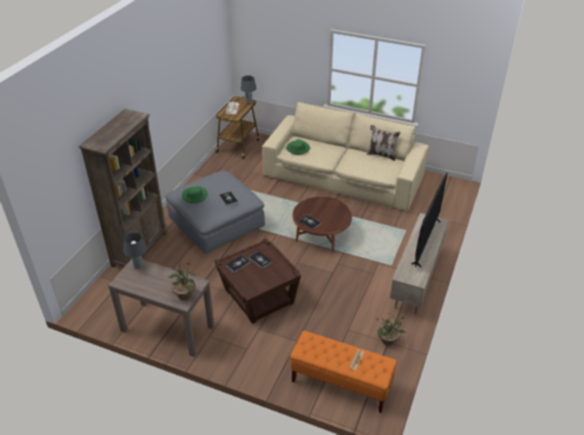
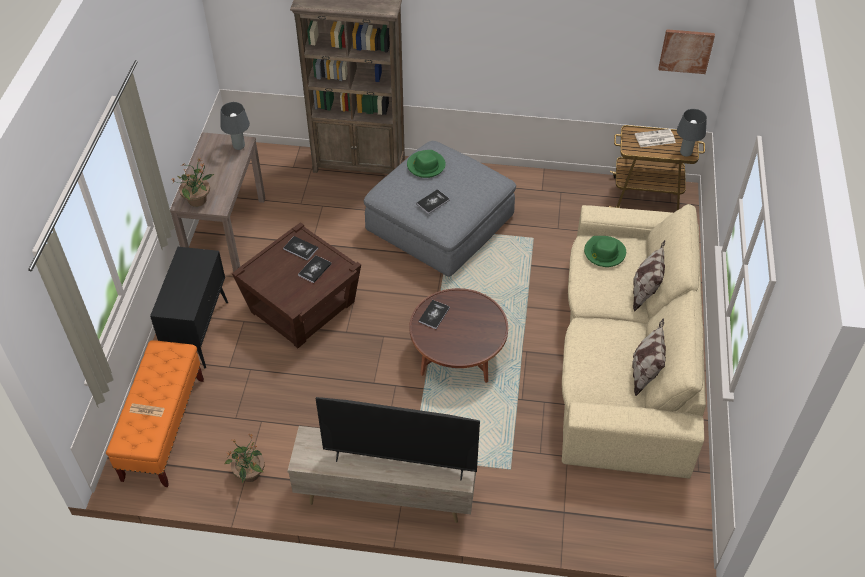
camera: 75 degrees right, 10 degrees up
none -> black cabinet [150,247,228,368]
none -> pillow [633,240,665,311]
none -> picture [658,29,715,74]

